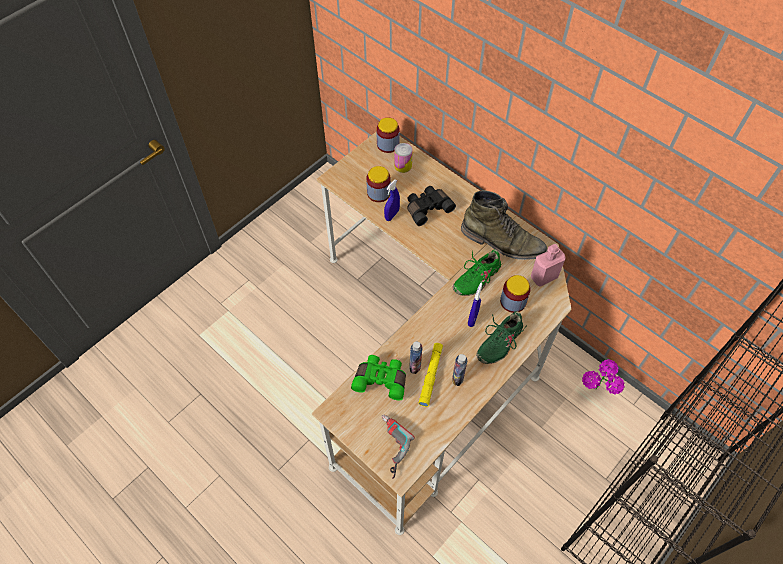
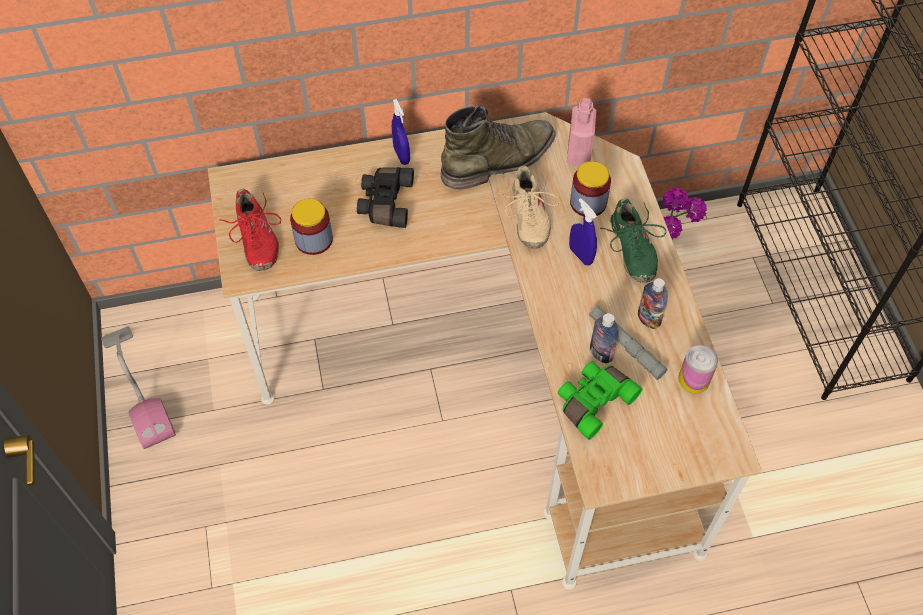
camera: 55 degrees left, 0 degrees up
jar [376,117,400,153] -> none
power drill [382,415,415,479] -> none
blue spray bottle [384,179,400,221] -> blue spray bottle moved to [392,99,410,165]
can [394,143,413,173] -> can moved to [678,345,718,393]
yellow flashlight [419,343,443,407] -> grey flashlight [589,305,668,380]
green shoe [453,249,503,296] -> beige shoe [498,165,560,249]
none -> vacuum cleaner [101,326,176,449]
none -> red shoe [219,189,281,271]

